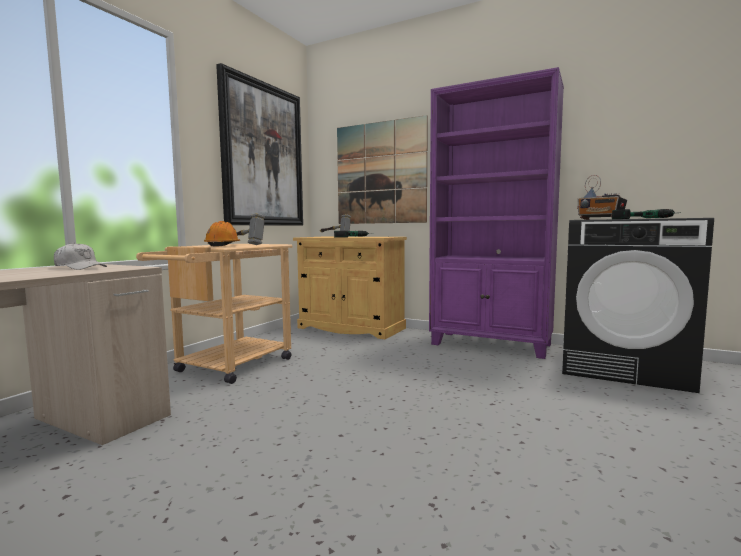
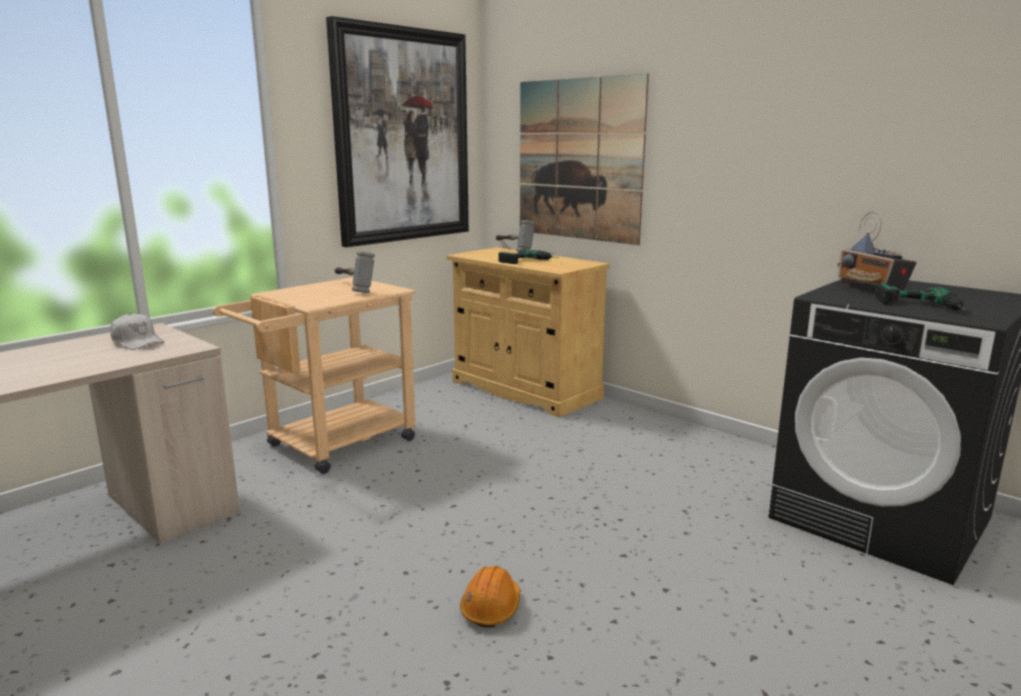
camera: 15 degrees right, 10 degrees up
orange hard hat [204,221,240,247] -> orange hard hat moved to [460,566,520,628]
purple bookcase [429,67,564,359] -> none

